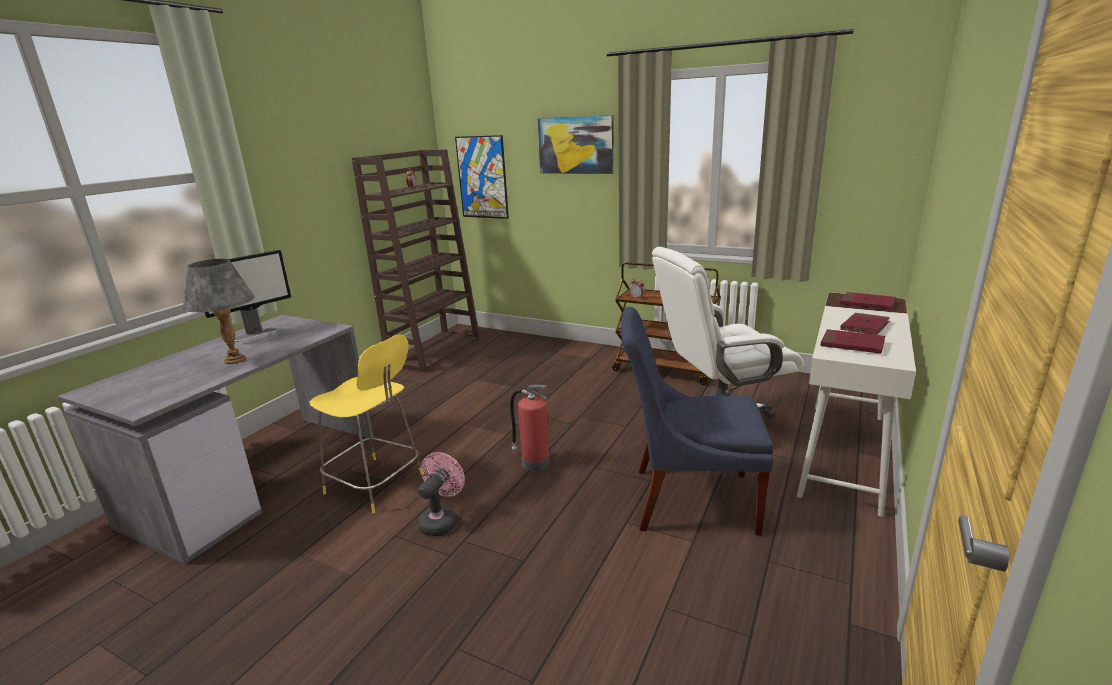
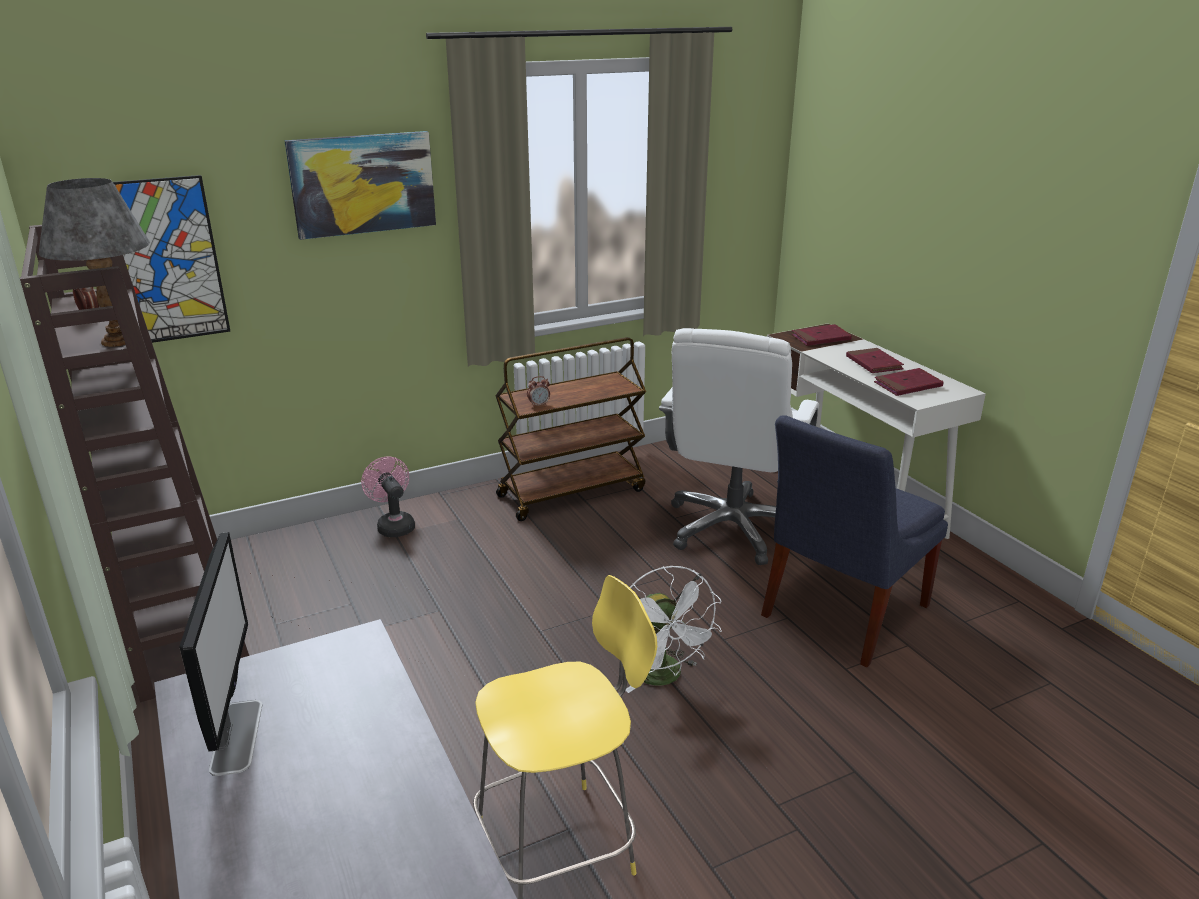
camera: 55 degrees left, 5 degrees up
grey table lamp [183,259,255,364] -> grey table lamp moved to [39,178,150,347]
pink fan [418,452,465,536] -> pink fan moved to [361,456,415,537]
fire extinguisher [510,385,550,471] -> white fan [625,566,722,693]

